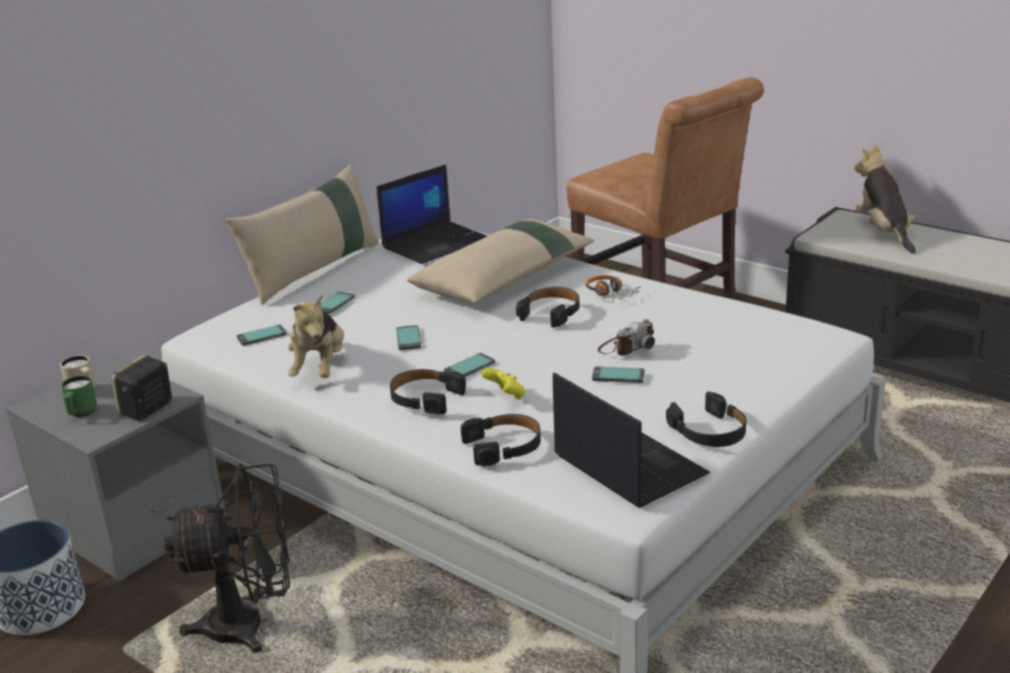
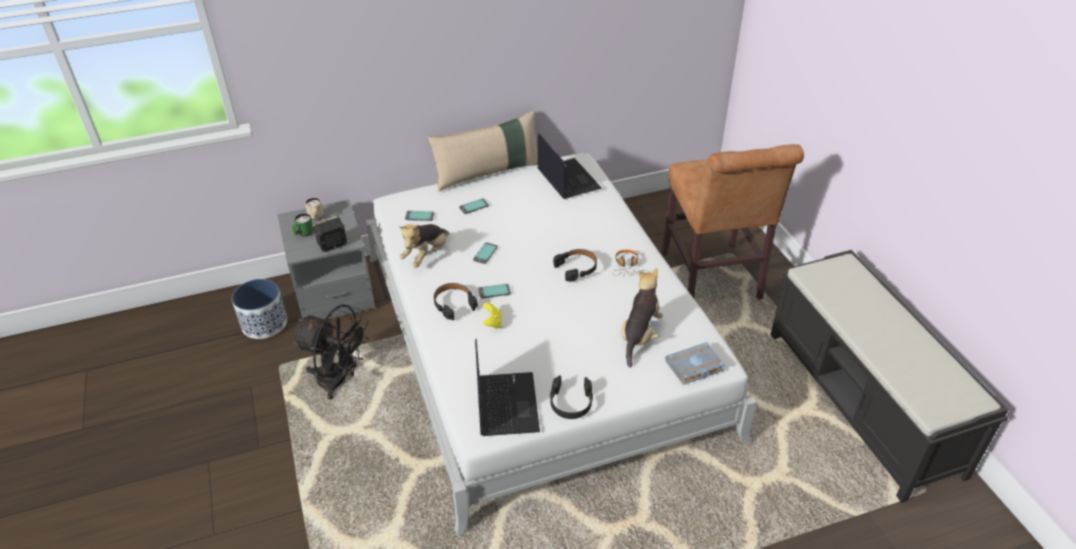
camera: 30 degrees right, 15 degrees up
laptop [376,164,487,264] -> laptop turned 105 degrees counterclockwise [538,133,601,199]
beige pillow [407,219,595,303] -> none
black headphones [461,414,541,466] -> none
phone [592,367,645,383] -> none
camera [598,319,655,356] -> none
plush toy [854,144,916,253] -> plush toy moved to [621,268,663,368]
none -> grey book [665,342,725,385]

